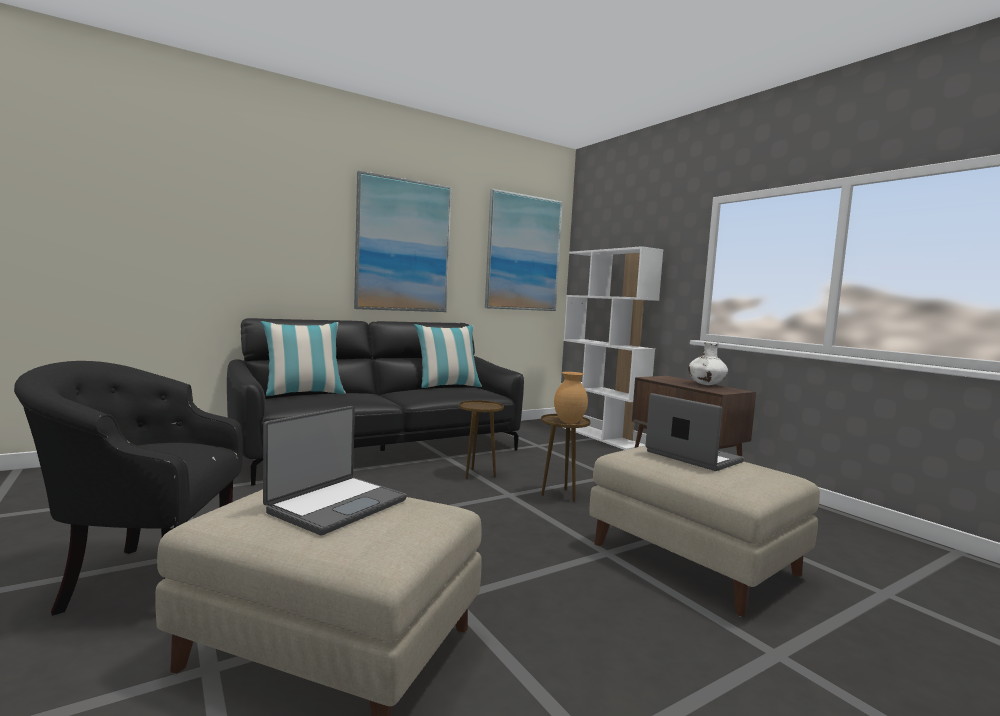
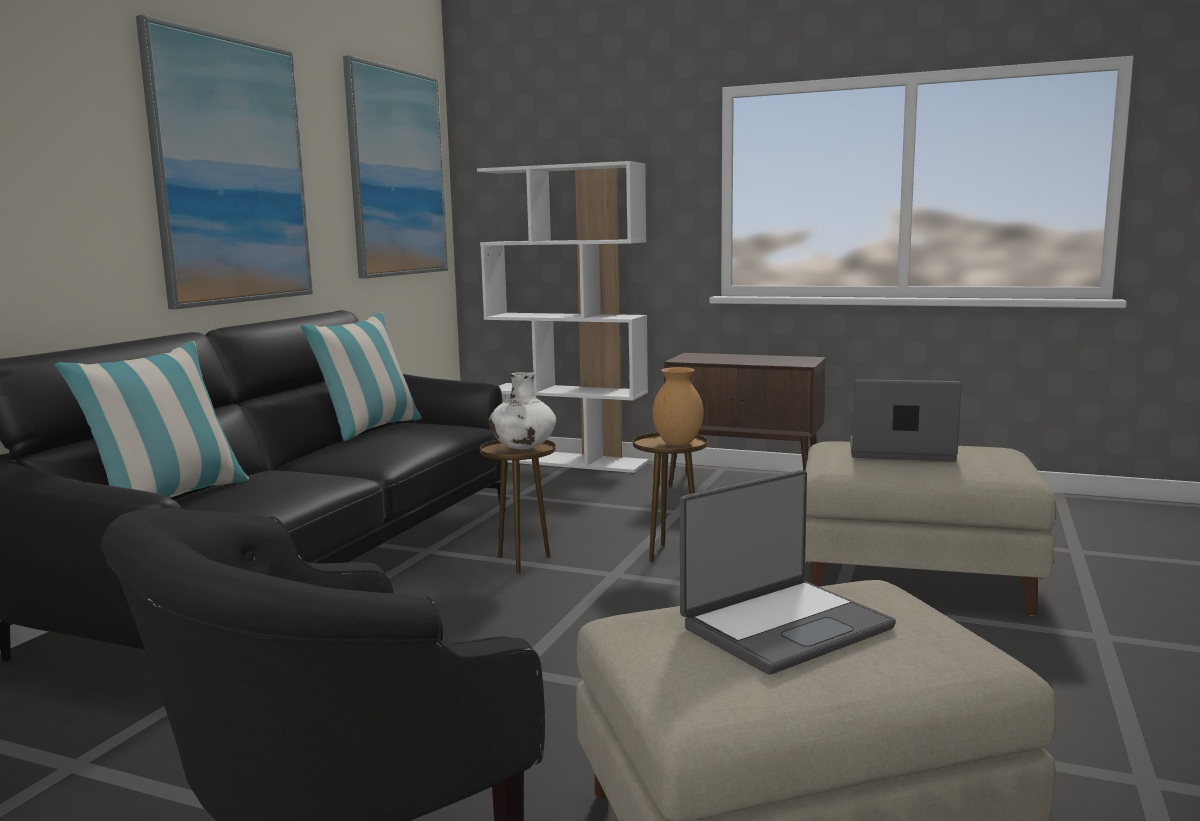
camera: 35 degrees left, 5 degrees up
laptop [263,406,407,535] -> laptop turned 60 degrees clockwise [680,470,896,675]
white vase [688,342,728,385] -> white vase moved to [488,372,556,449]

